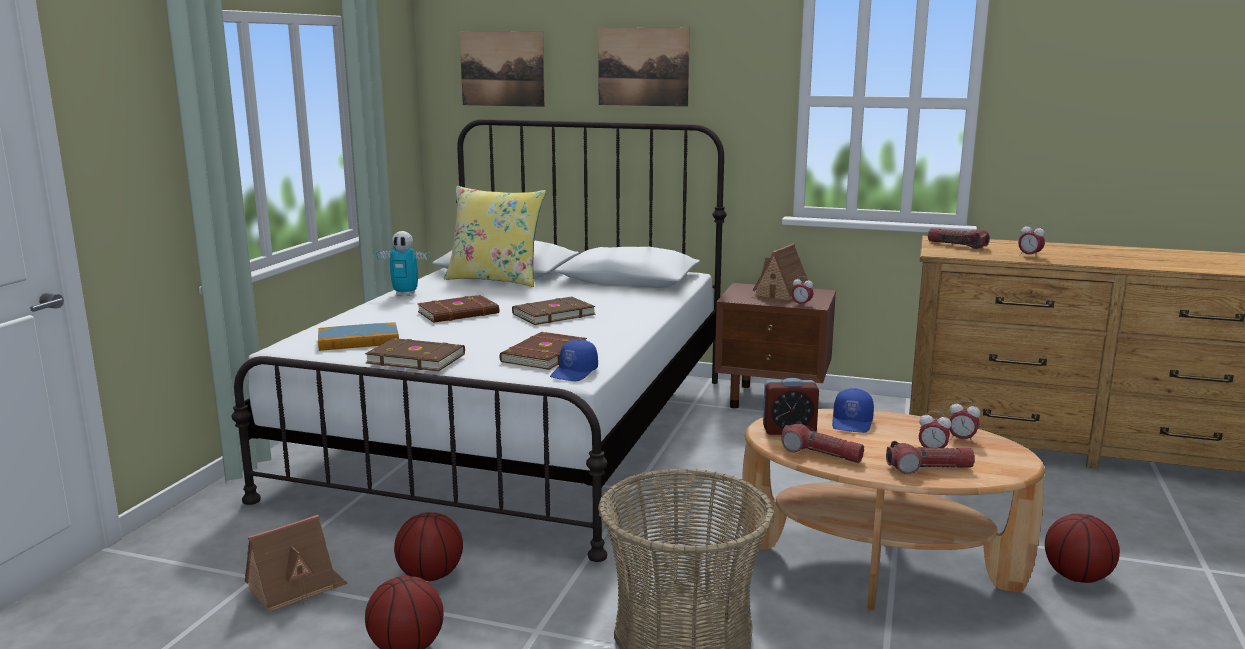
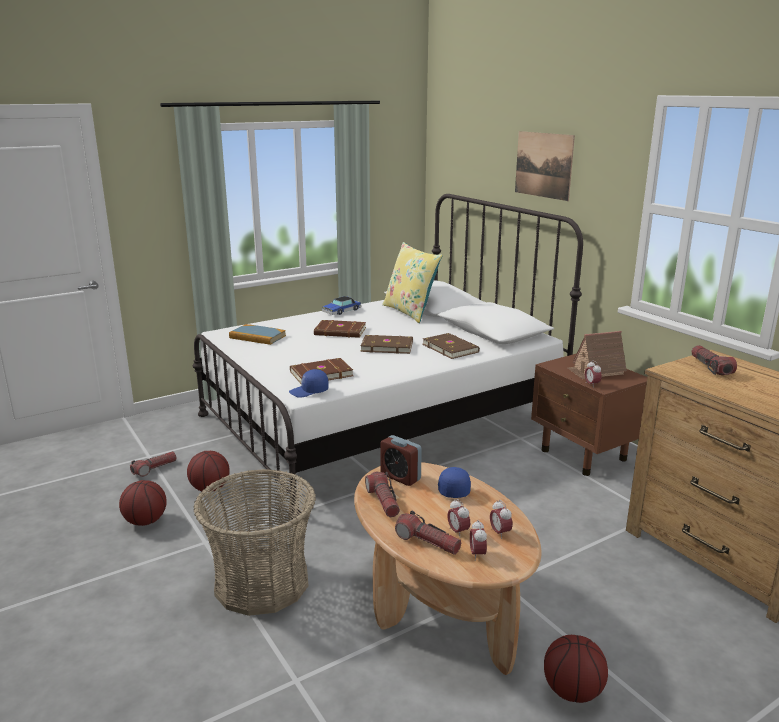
camera: 40 degrees right, 5 degrees up
toy house [245,515,347,612] -> flashlight [130,451,177,477]
brown book [365,338,465,371] -> brown book moved to [422,333,480,359]
toy robot [376,231,431,296] -> toy car [322,296,361,315]
picture [460,31,545,107] -> none
blue cap [832,388,874,433] -> blue cap turned 120 degrees clockwise [438,467,471,498]
alarm clock [1018,223,1045,258] -> alarm clock moved to [470,520,487,561]

